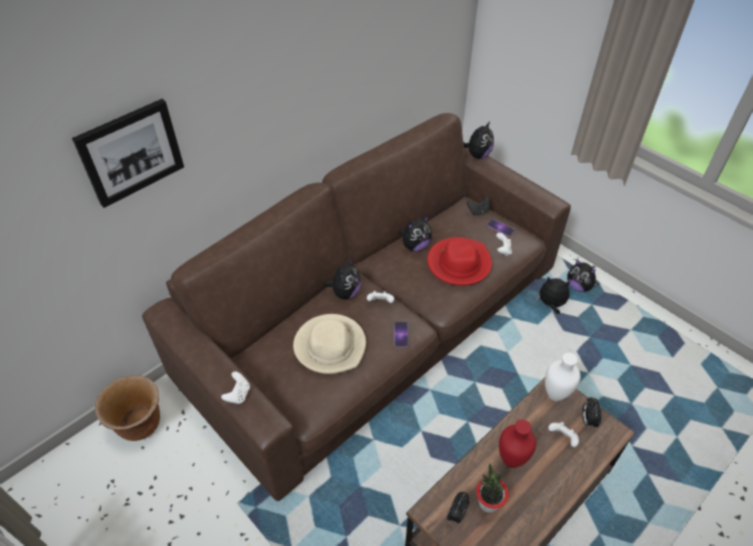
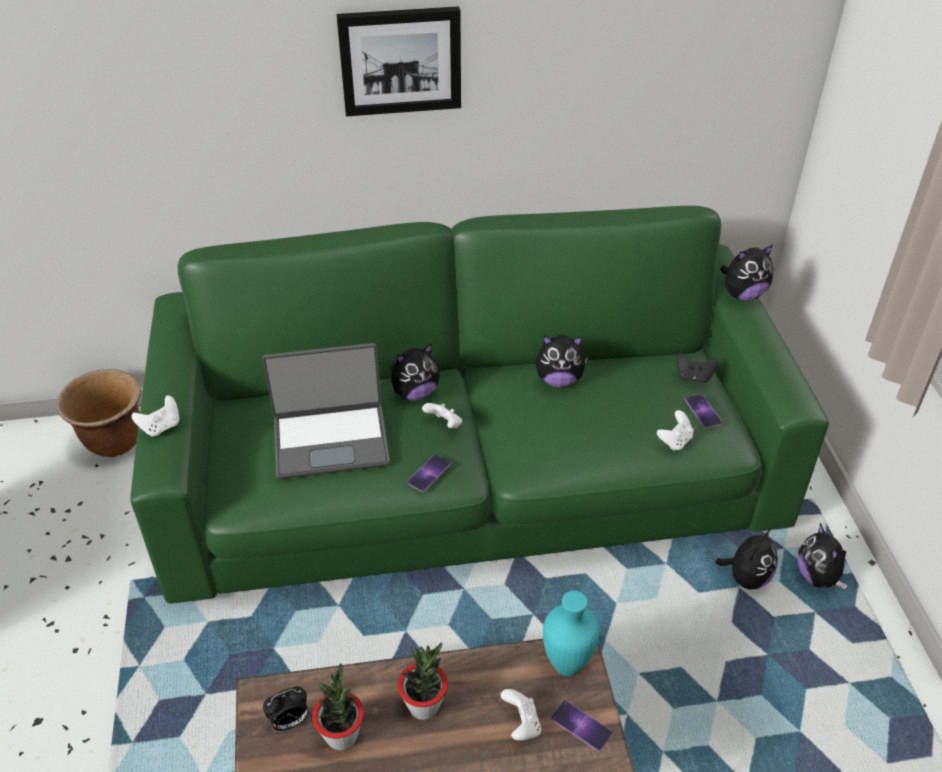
camera: 35 degrees right, 5 degrees down
picture [72,99,184,208] -> picture moved to [336,6,461,116]
brown sofa [142,113,571,501] -> green sofa [130,206,829,604]
beige hat [293,314,366,374] -> laptop [263,343,390,479]
red hat [427,237,492,286] -> none
red vase [499,420,536,468] -> potted plant [398,642,448,720]
plush toy [536,277,570,314] -> plush toy turned 75 degrees clockwise [715,528,778,590]
white vase [545,353,580,401] -> turquoise vase [543,591,600,676]
alarm clock [582,397,601,429] -> phone [551,700,613,751]

